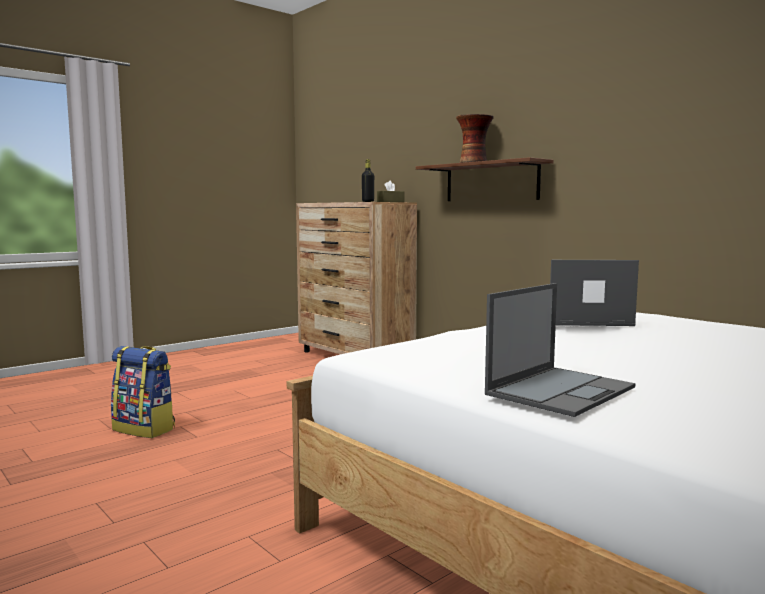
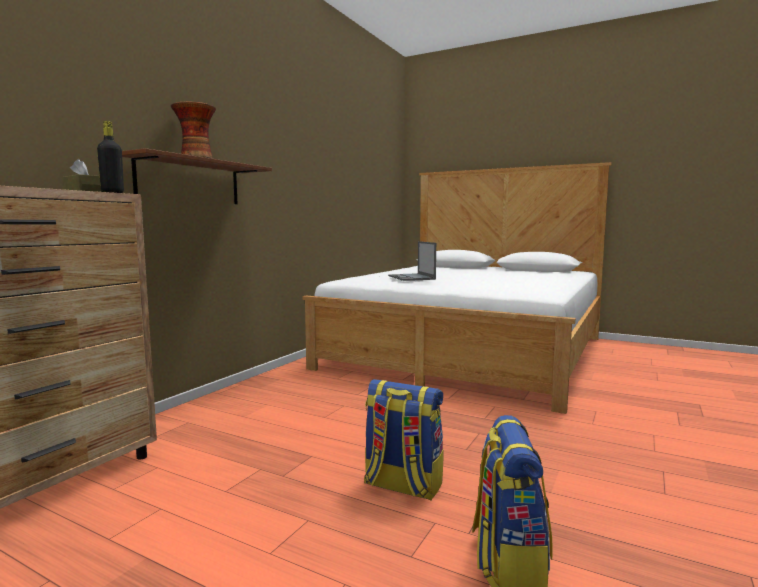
camera: 110 degrees left, 0 degrees up
laptop [485,283,636,417] -> none
none -> backpack [364,379,444,500]

